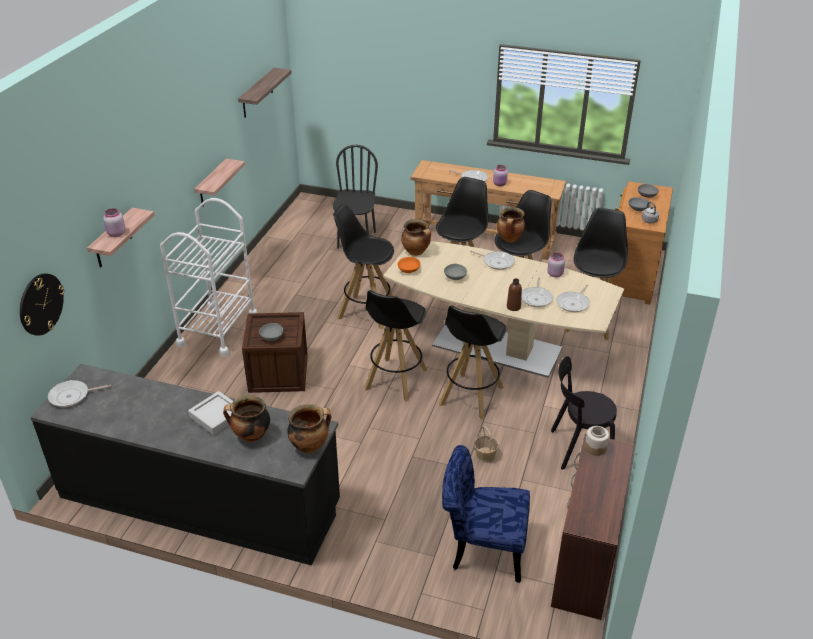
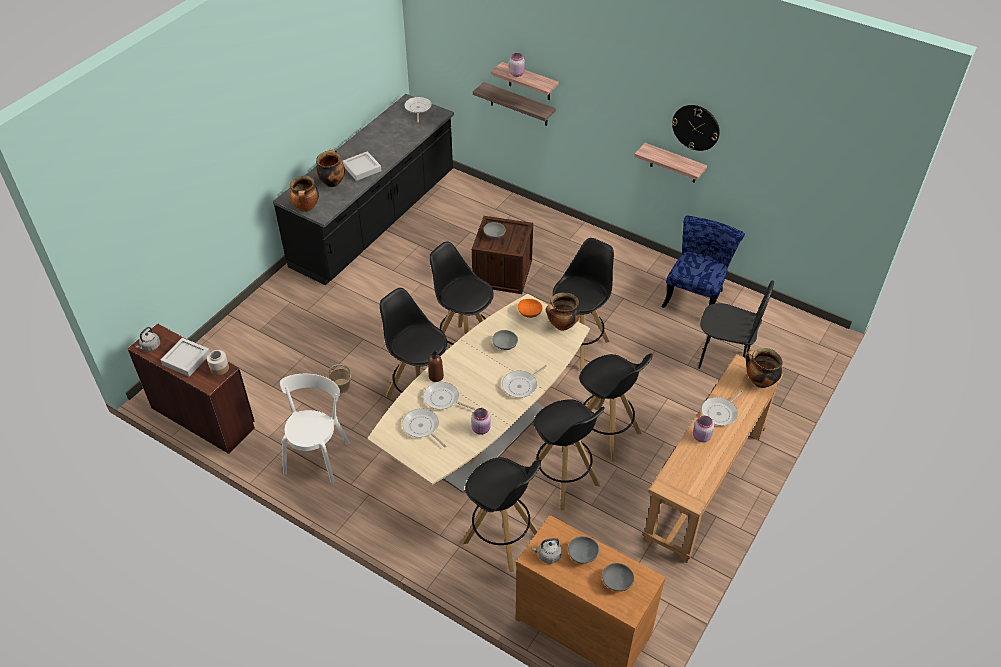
camera: 105 degrees right, 10 degrees up
wall clock [20,273,64,336] -> wall clock moved to [672,105,720,151]
white cart [160,198,257,357] -> none
shelf [238,68,292,117] -> shelf moved to [473,82,556,126]
blue chair [442,445,530,583] -> blue chair moved to [661,216,745,308]
cooking pot [497,207,525,243] -> cooking pot moved to [746,348,783,388]
black chair [551,356,617,470] -> white chair [280,374,350,483]
none -> grey kettle [135,327,160,351]
none -> grey tray [161,338,210,377]

